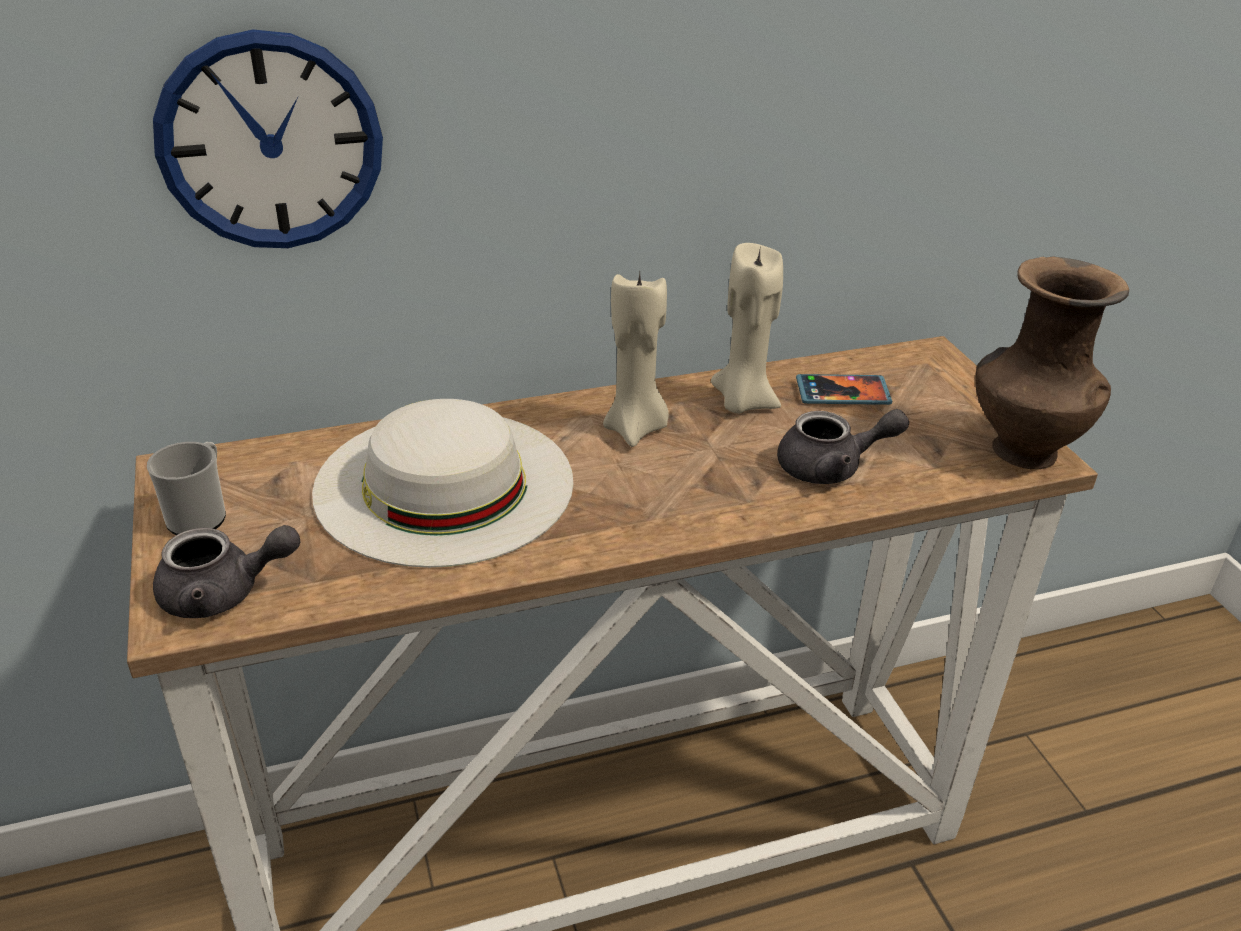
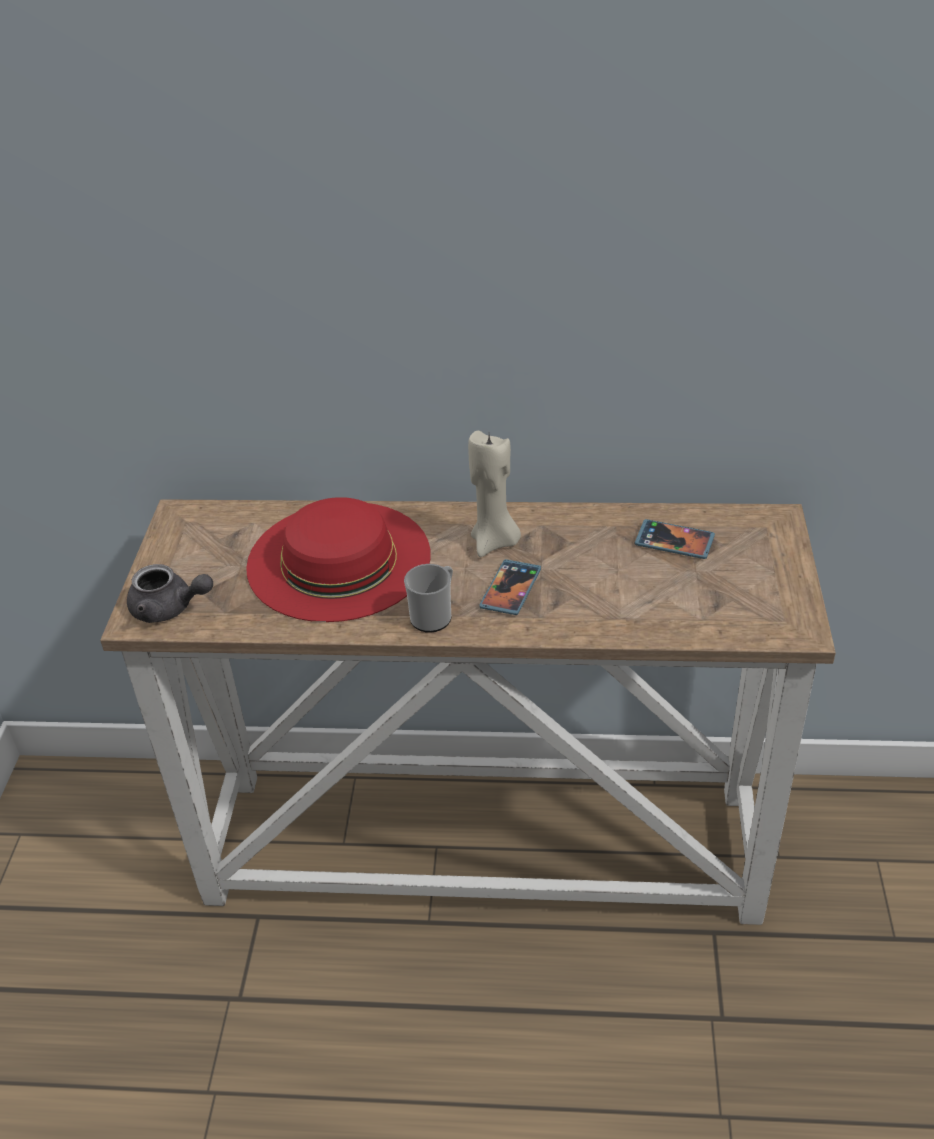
camera: 25 degrees right, 5 degrees up
mug [147,442,226,535] -> mug moved to [404,564,453,633]
wall clock [153,29,383,248] -> none
white hat [312,399,573,568] -> red hat [246,497,431,622]
beige candle [711,243,783,414] -> none
grey teapot [777,409,909,484] -> none
brown vase [975,257,1129,469] -> none
none -> phone [479,559,541,615]

